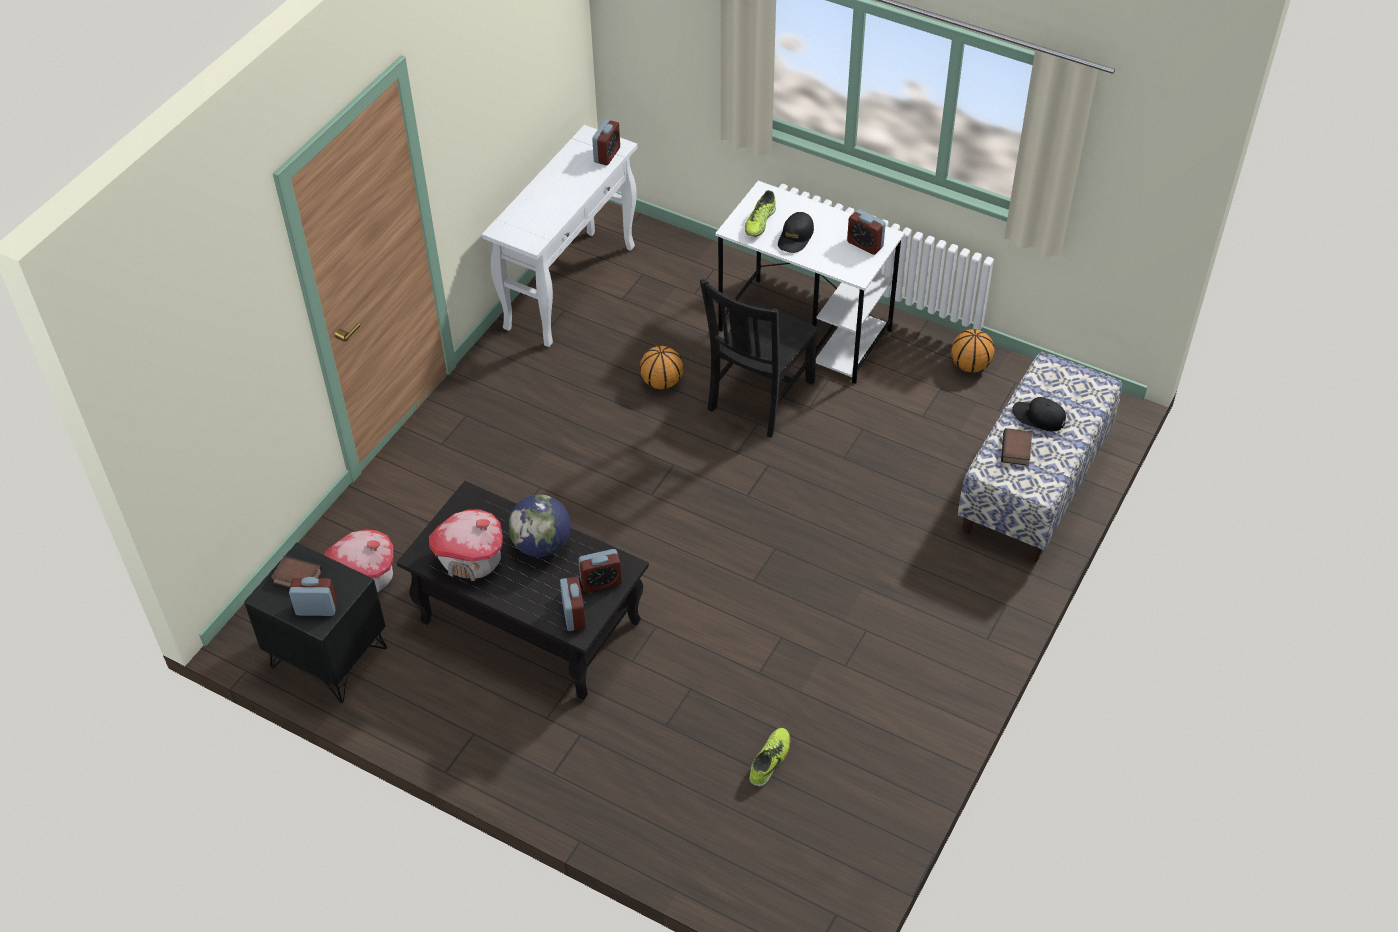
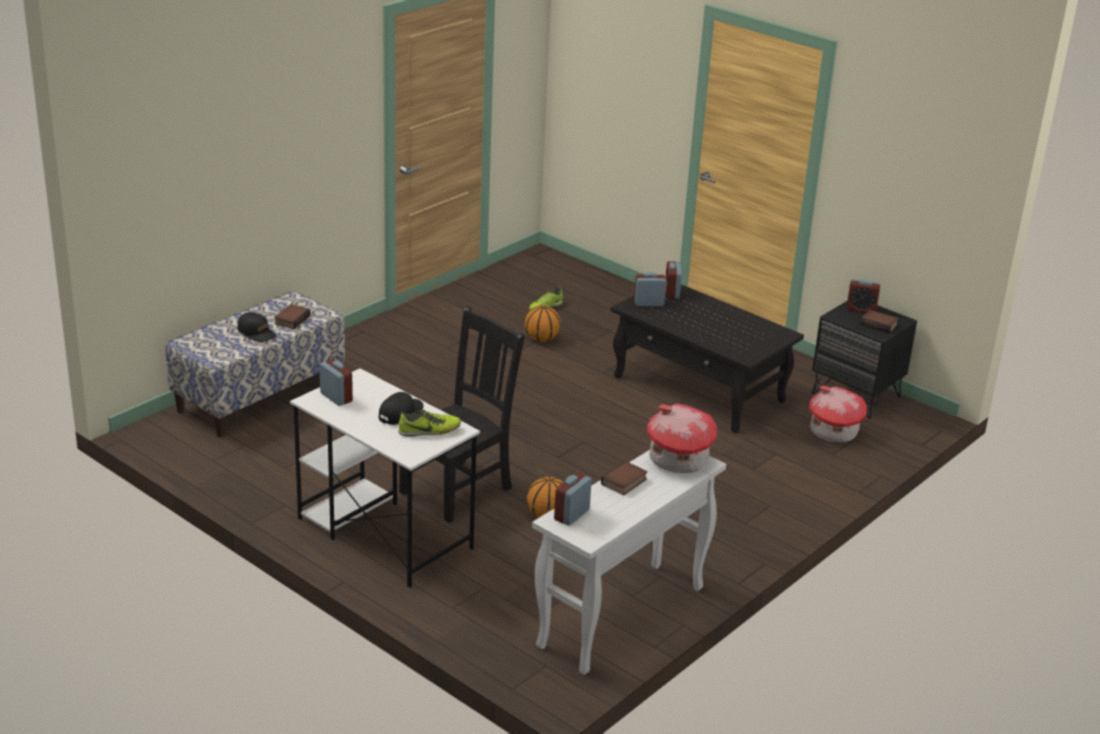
camera: 170 degrees left, 20 degrees down
toy house [429,509,503,581] -> toy house moved to [647,403,717,473]
globe [508,494,571,557] -> none
shoe [745,190,776,237] -> shoe turned 45 degrees clockwise [399,410,461,437]
basketball [951,329,995,373] -> basketball moved to [525,305,561,342]
none -> book [601,461,648,495]

